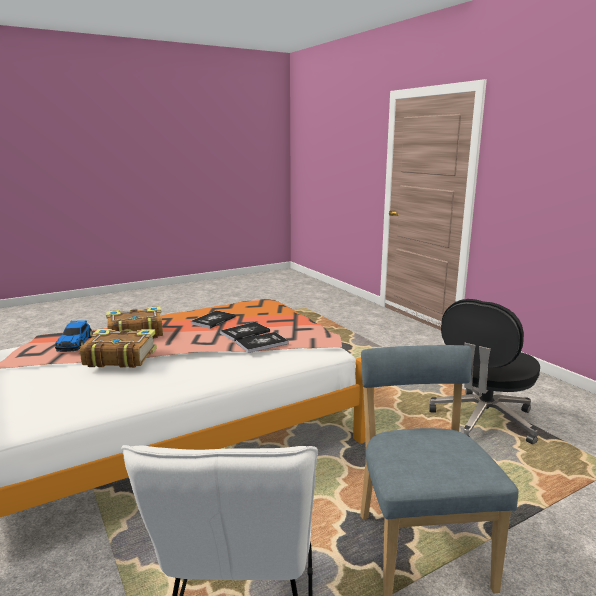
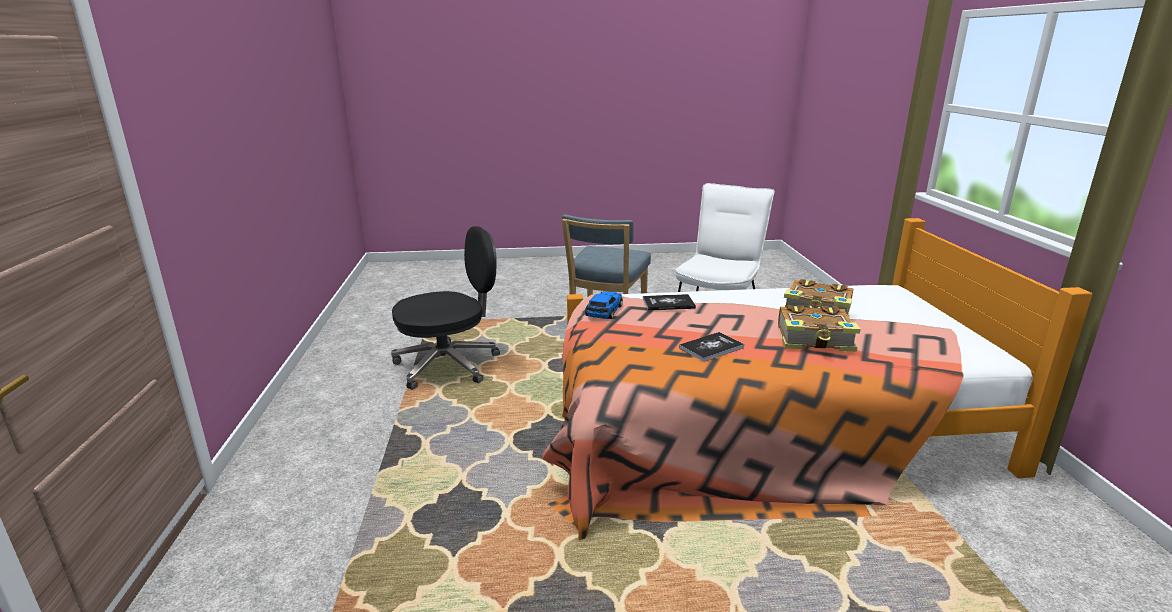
camera: 155 degrees left, 5 degrees up
toy car [55,320,92,352] -> toy car moved to [585,291,623,319]
book [220,322,270,342] -> none

